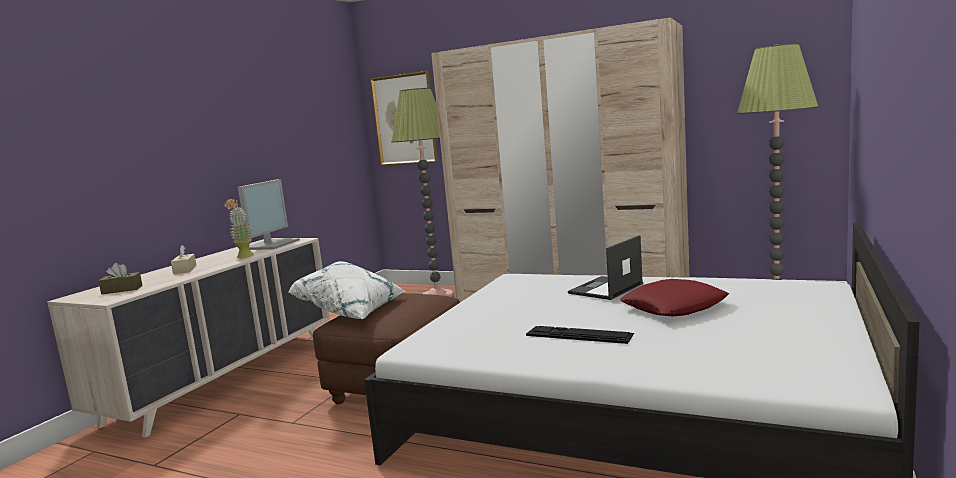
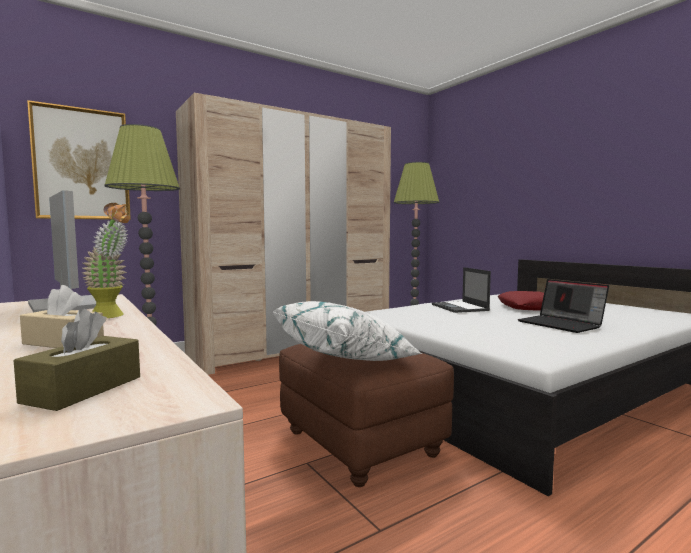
camera: 60 degrees left, 5 degrees down
keyboard [526,326,634,344] -> laptop [517,279,609,333]

